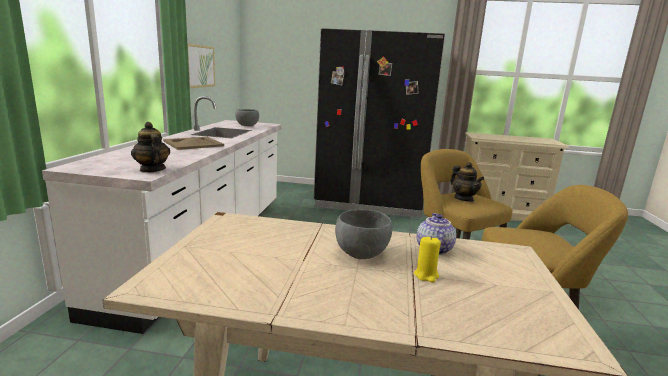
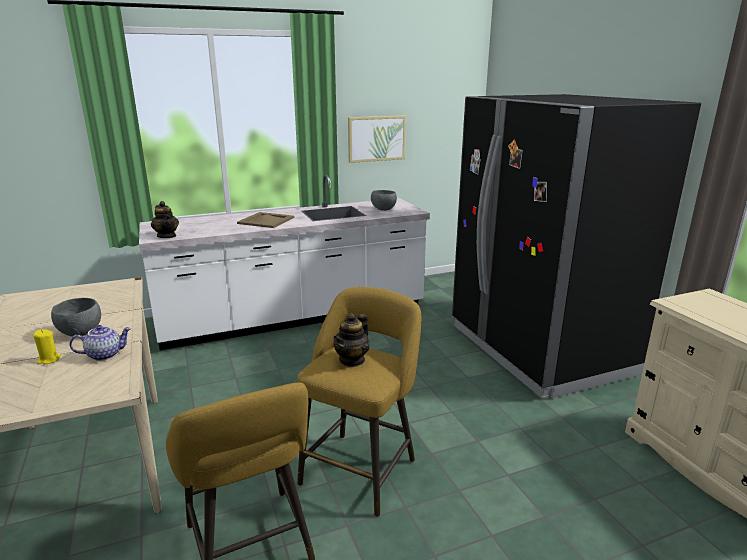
camera: 60 degrees right, 5 degrees up
teapot [131,122,170,173] -> teapot turned 120 degrees clockwise [151,201,179,238]

